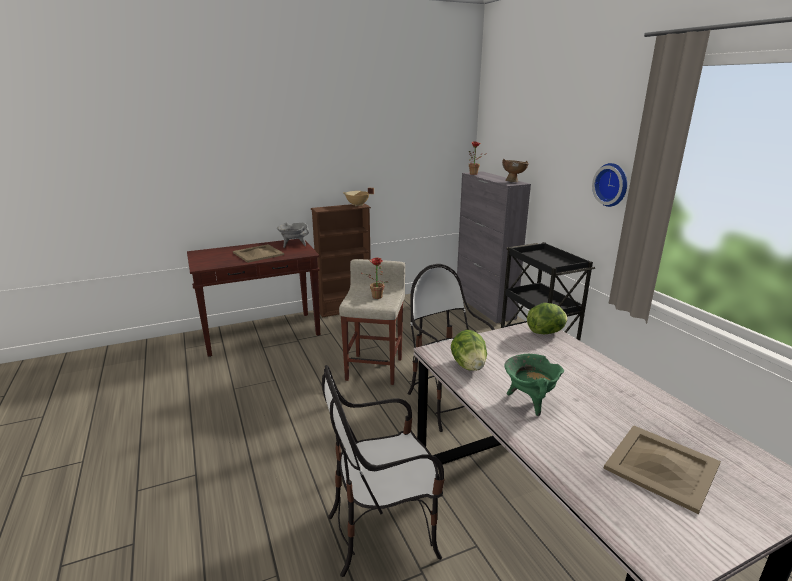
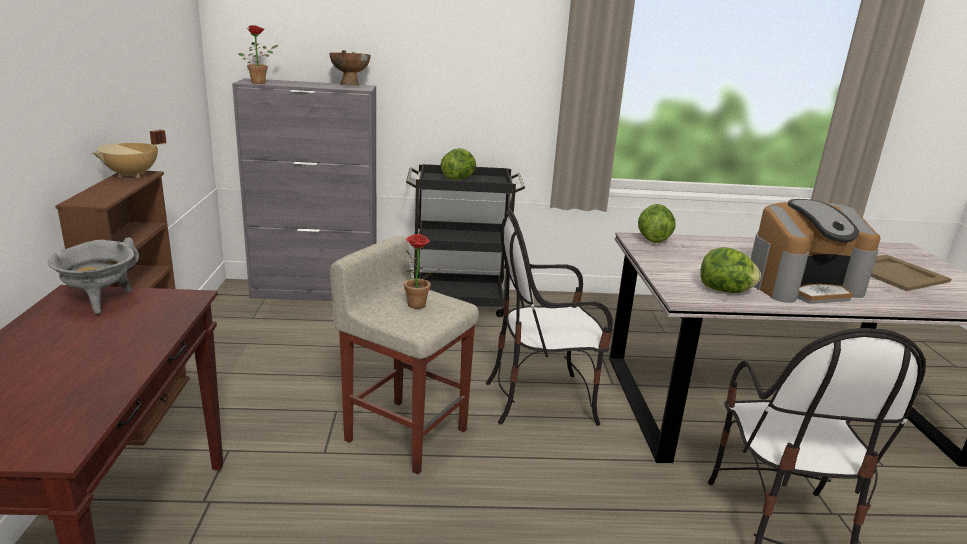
camera: 70 degrees left, 0 degrees up
beige tray [233,244,284,263] -> none
green cooking pot [504,354,564,416] -> coffee machine [751,199,880,304]
wall clock [592,163,627,207] -> none
none -> lettuce [441,148,476,180]

